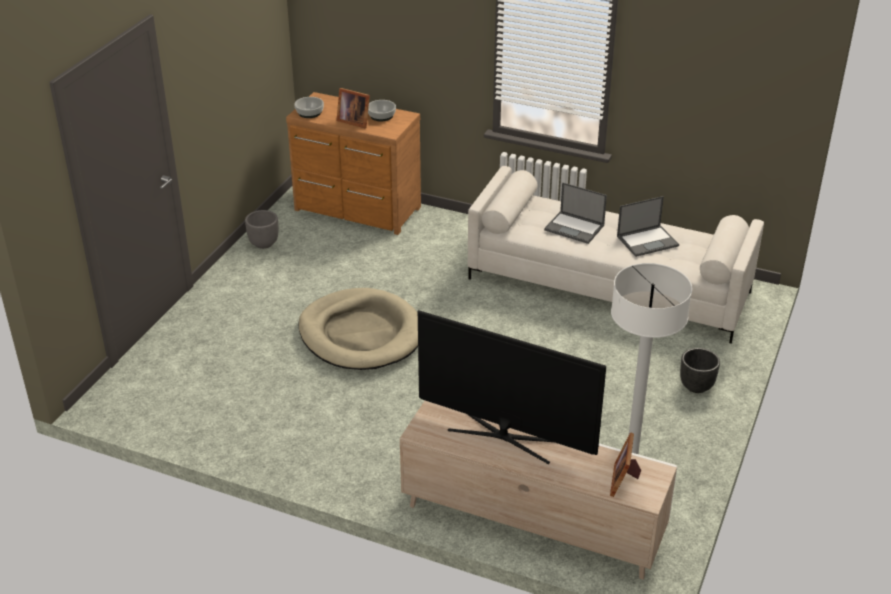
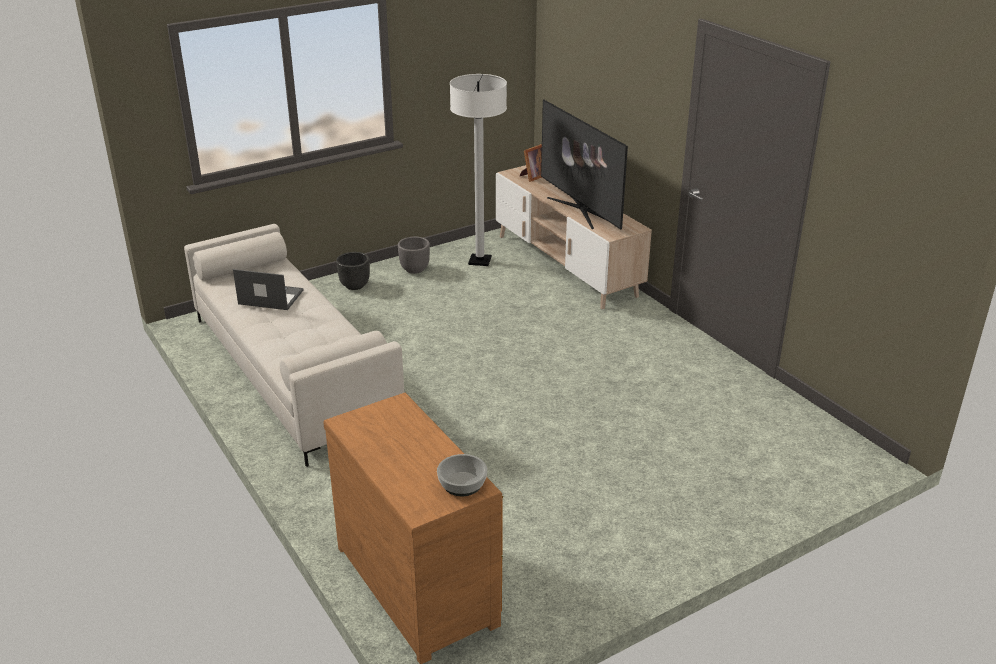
camera: 145 degrees left, 5 degrees down
grey planter [245,210,278,249] -> grey planter moved to [398,237,430,274]
beige dog bed [298,288,418,370] -> none
picture frame [336,88,370,128] -> none
bowl [368,100,396,122] -> none
laptop [544,182,607,244] -> none

